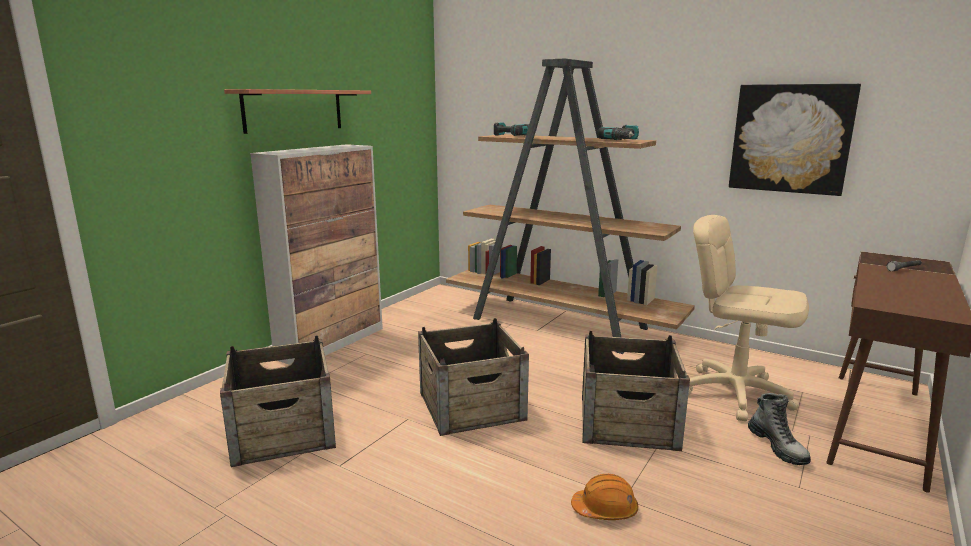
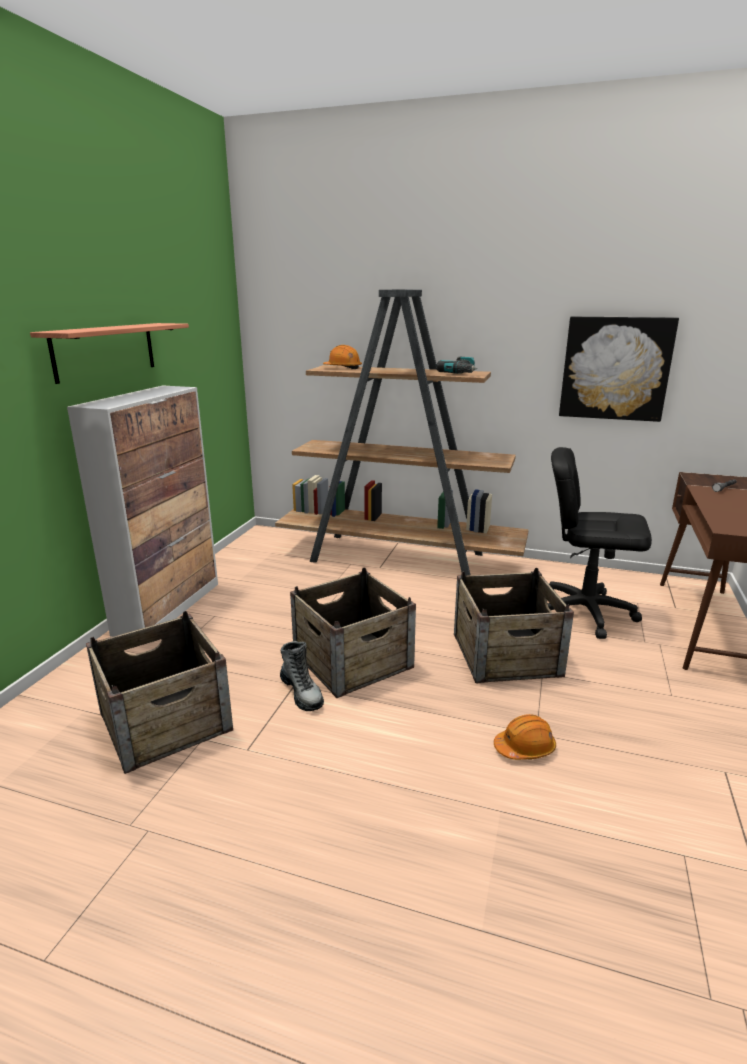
camera: 15 degrees left, 5 degrees up
power drill [494,122,529,136] -> orange hard hat [323,345,362,369]
beige office chair [688,215,809,421] -> black office chair [548,447,652,639]
boot [748,393,811,465] -> boot moved to [280,641,324,711]

